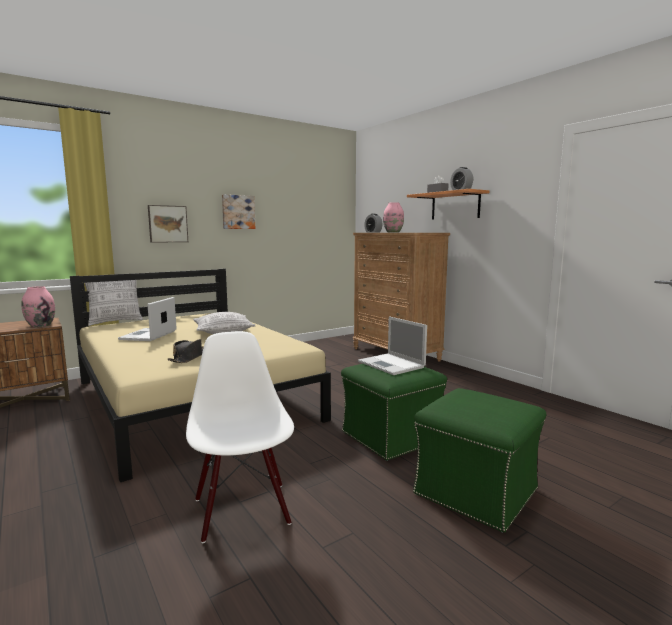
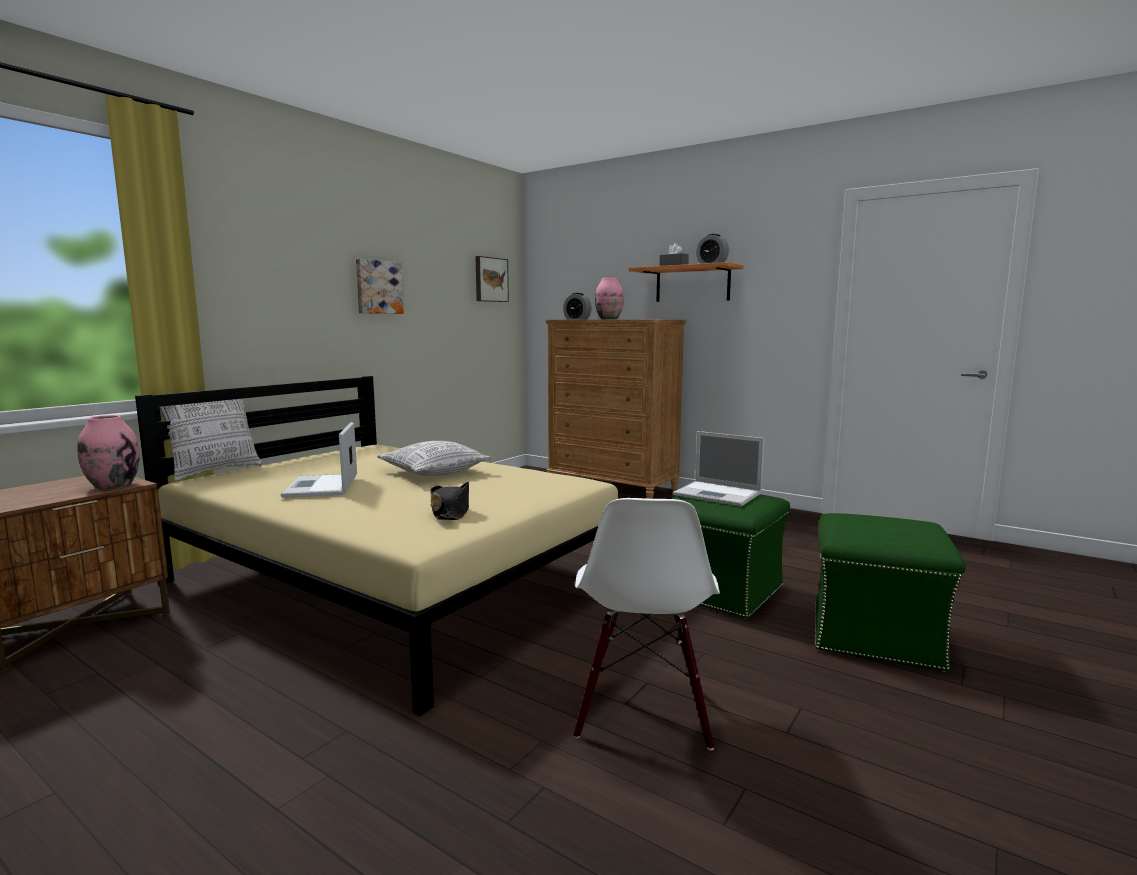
camera: 20 degrees left, 0 degrees up
picture [148,205,188,243] -> picture moved to [475,256,509,302]
white chair [186,331,294,543] -> white chair turned 135 degrees counterclockwise [574,498,720,750]

